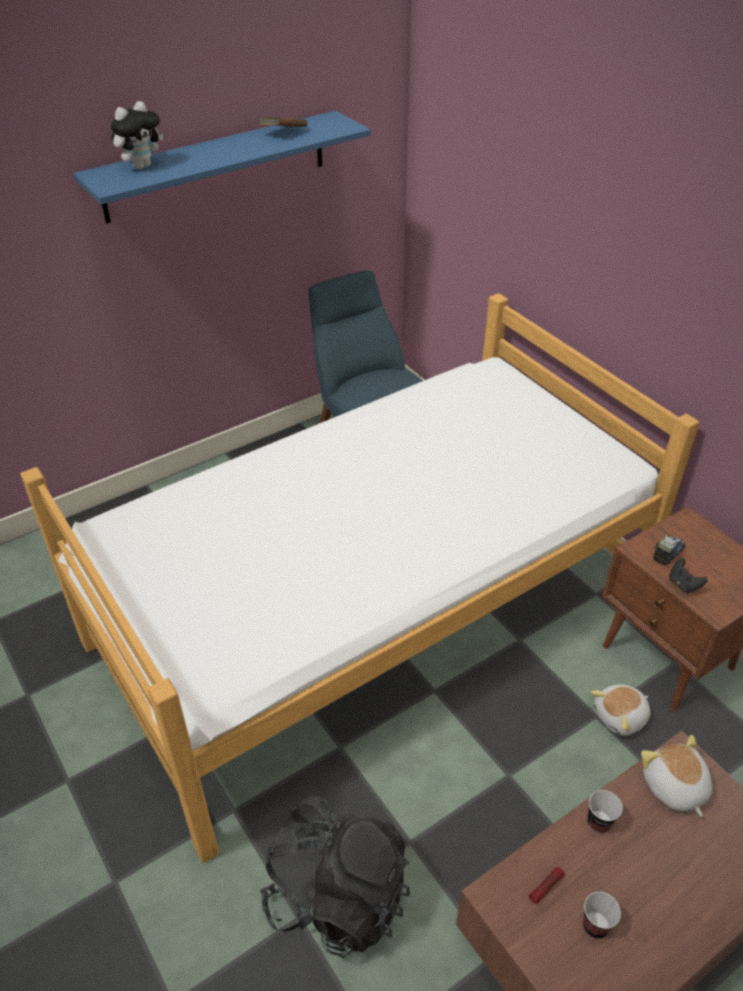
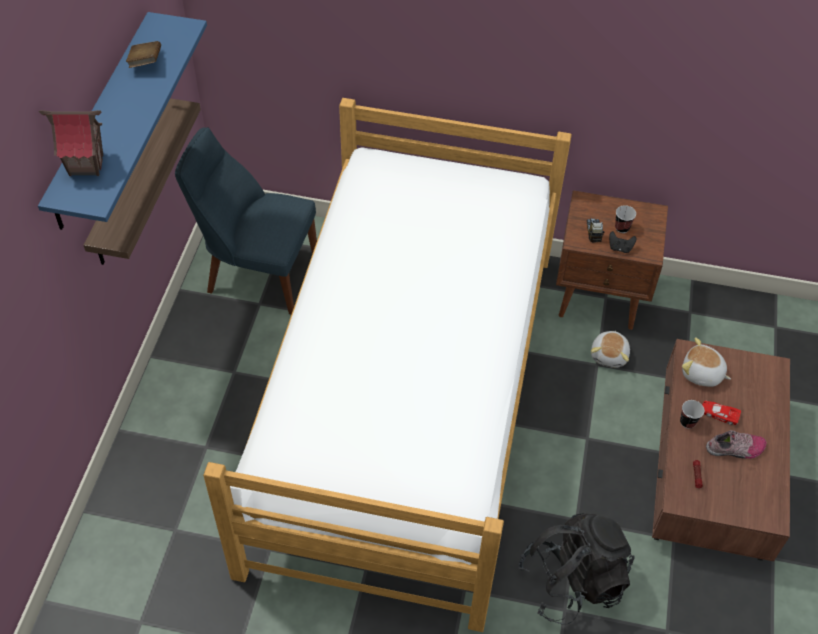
camera: 45 degrees left, 10 degrees up
plush toy [111,101,163,170] -> toy house [39,110,103,176]
cup [583,892,621,938] -> cup moved to [615,205,636,233]
none -> shelf [84,98,201,265]
none -> red toy car [702,400,741,425]
none -> shoe [706,430,766,459]

